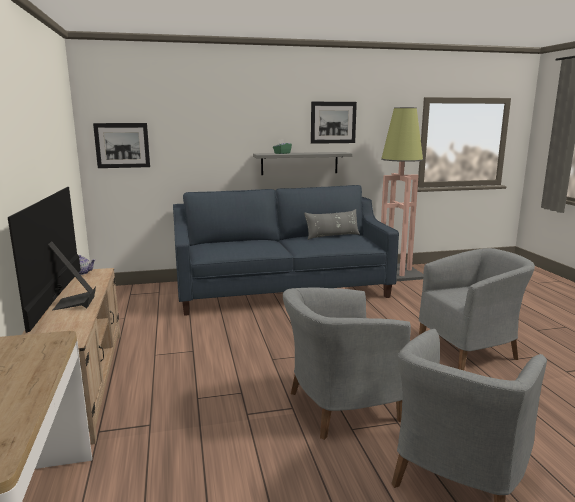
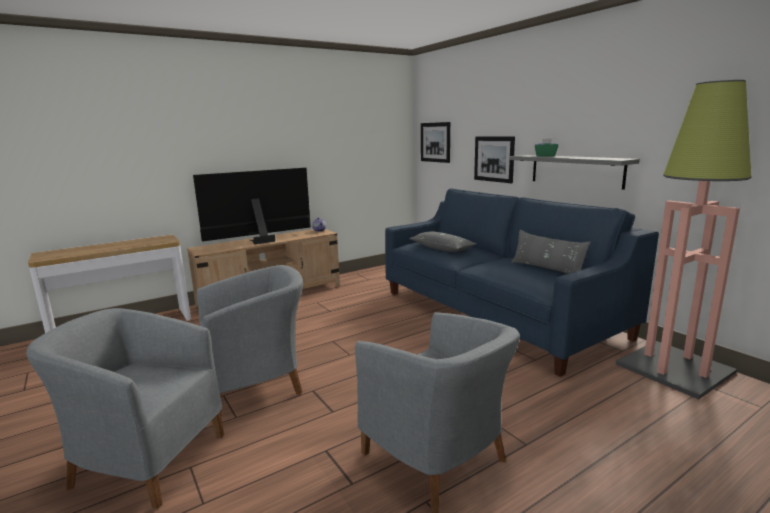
camera: 70 degrees right, 0 degrees up
grey armchair [283,287,411,440] -> grey armchair turned 105 degrees clockwise [197,265,303,412]
picture [311,102,357,144] -> picture moved to [474,136,515,183]
none -> grey pillow [409,231,477,252]

